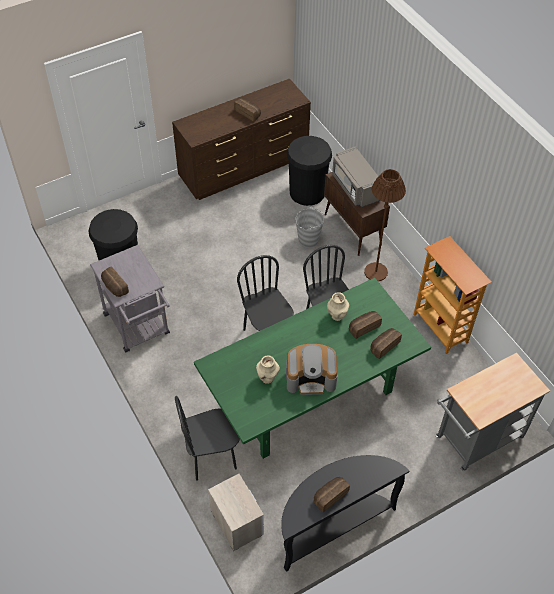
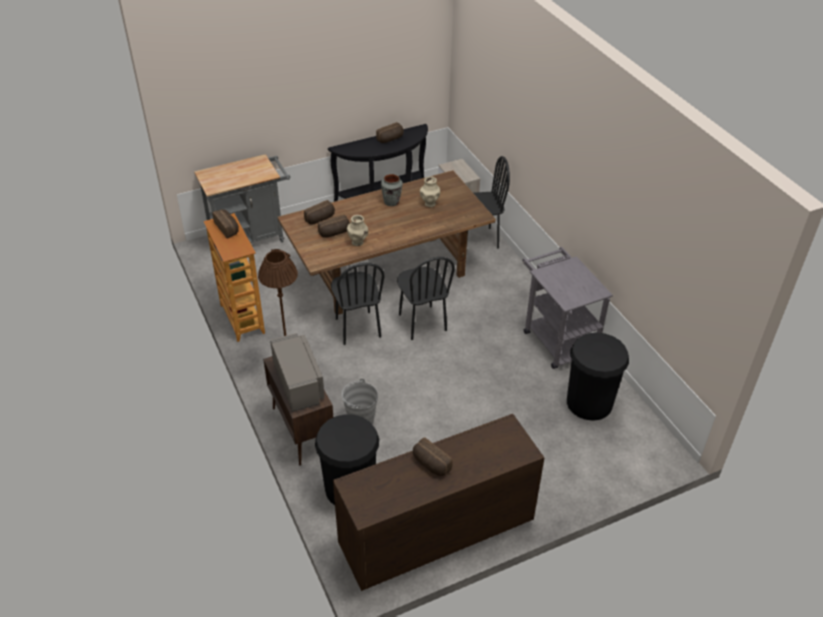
camera: 175 degrees left, 10 degrees down
bread [101,266,129,297] -> bread moved to [212,209,239,238]
green dining table [194,278,431,459] -> brown dining table [278,170,496,315]
coffee machine [286,344,338,395] -> grey vase [381,174,403,206]

